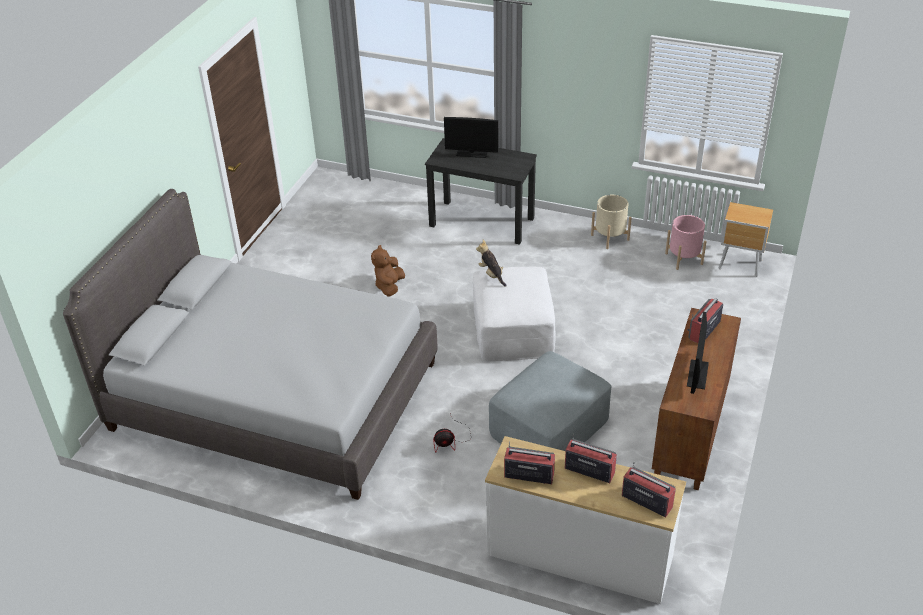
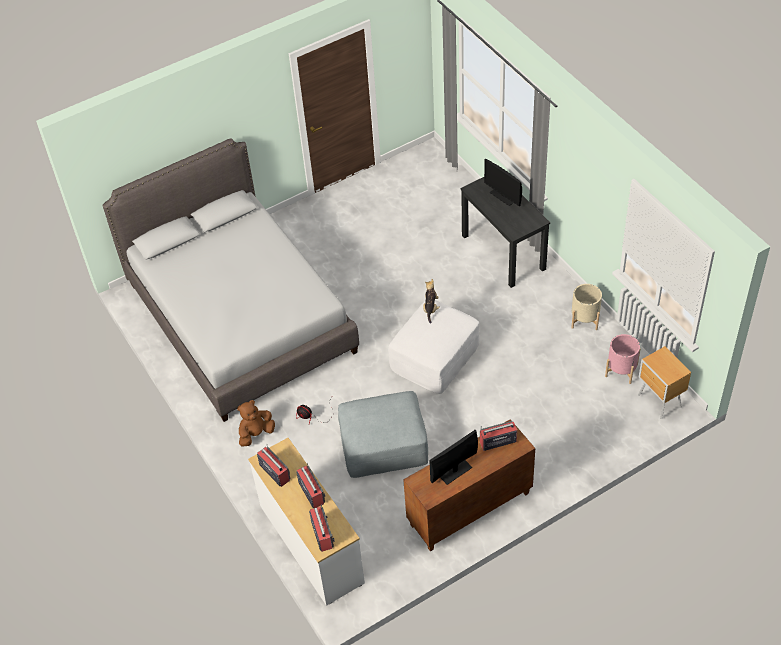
camera: 40 degrees right, 10 degrees up
brown plush toy [371,245,405,297] -> brown plush toy moved to [237,400,275,447]

